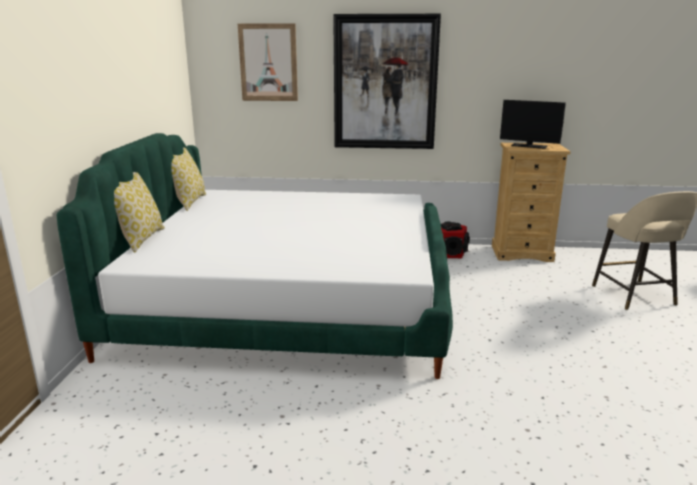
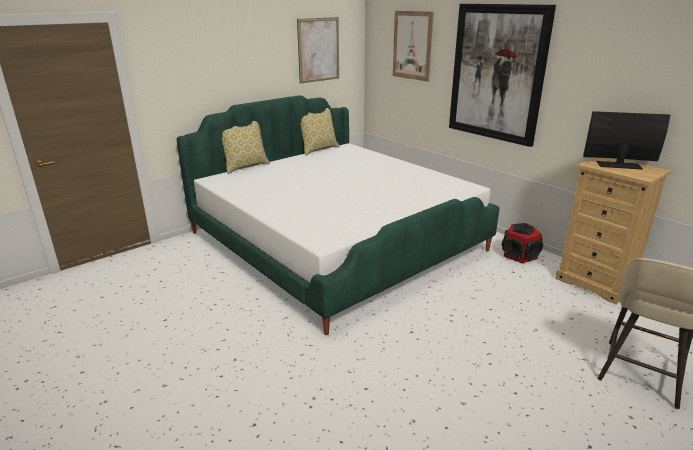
camera: 45 degrees right, 5 degrees up
monitor [500,100,566,149] -> monitor turned 120 degrees clockwise [583,111,670,170]
none -> picture [297,17,339,84]

